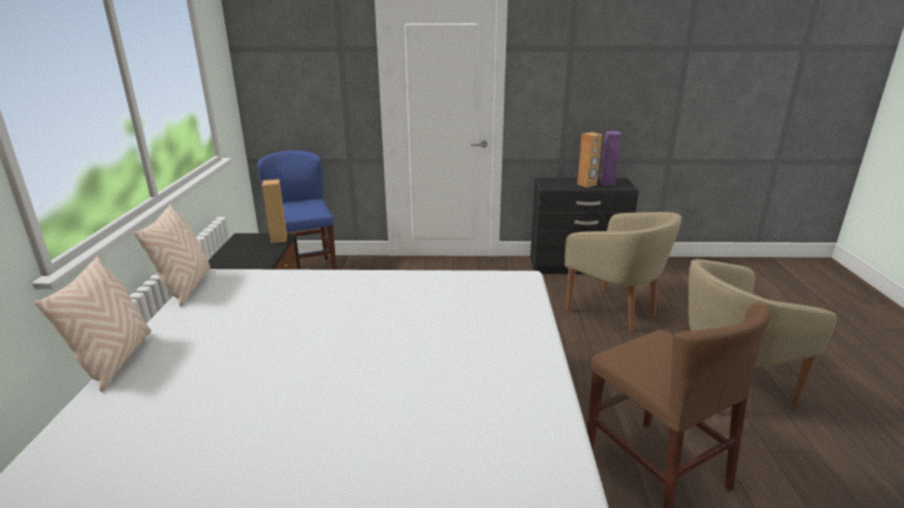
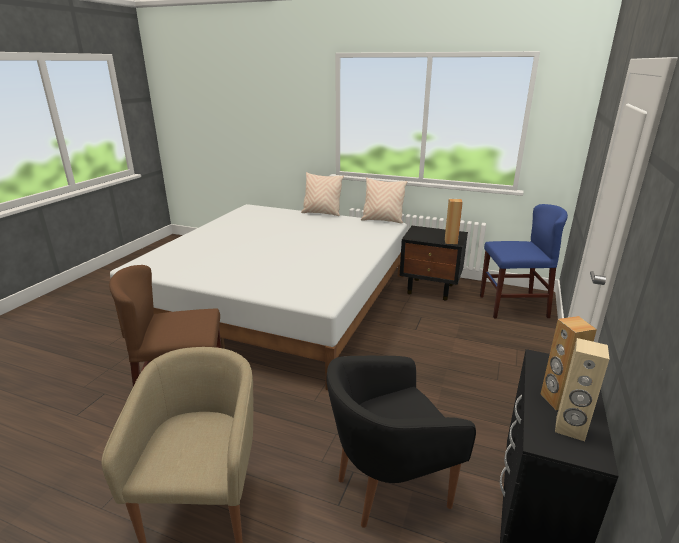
camera: 110 degrees right, 0 degrees up
beige armchair [565,212,682,332] -> black armchair [326,356,476,528]
purple speaker [600,131,621,186] -> beige speaker [555,338,609,441]

